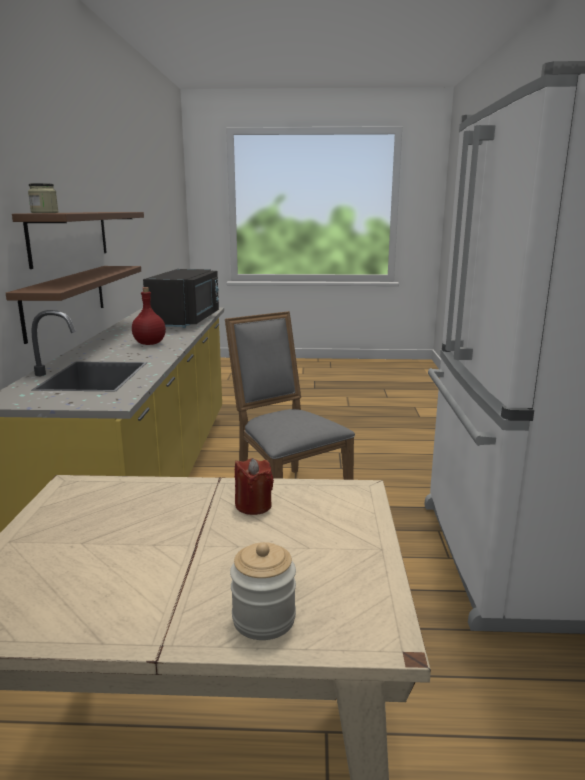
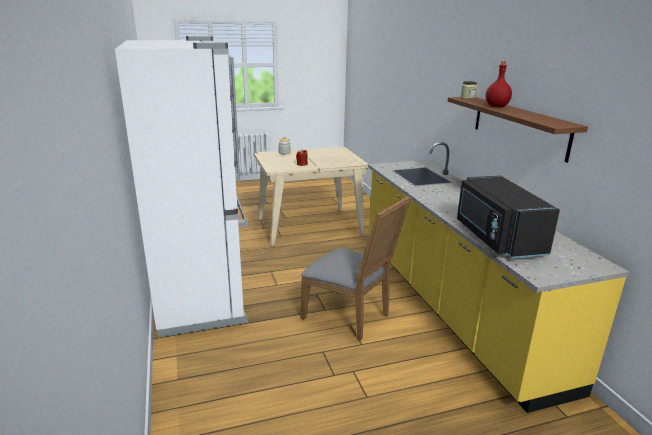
camera: 160 degrees right, 5 degrees up
brown shelf [6,266,141,344] -> none
red bottle [132,287,166,345] -> red bottle moved to [486,61,512,107]

